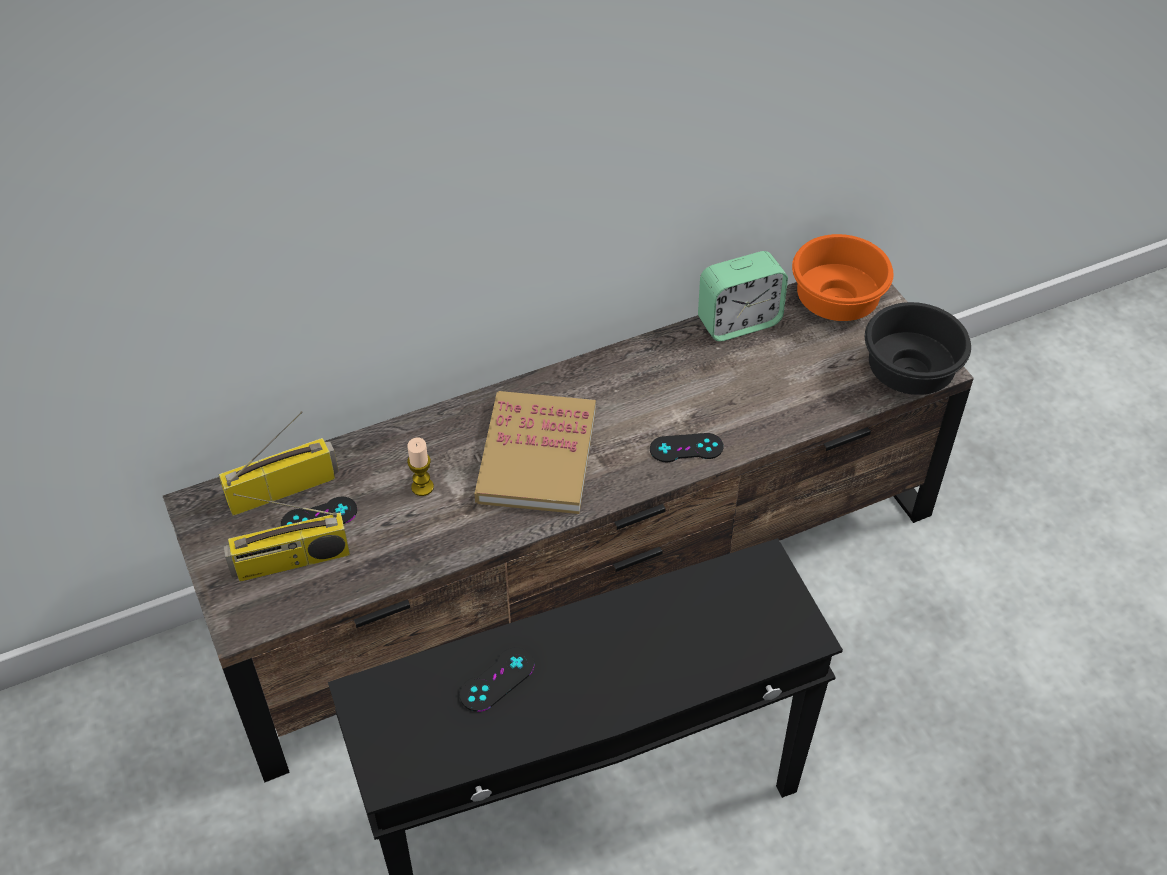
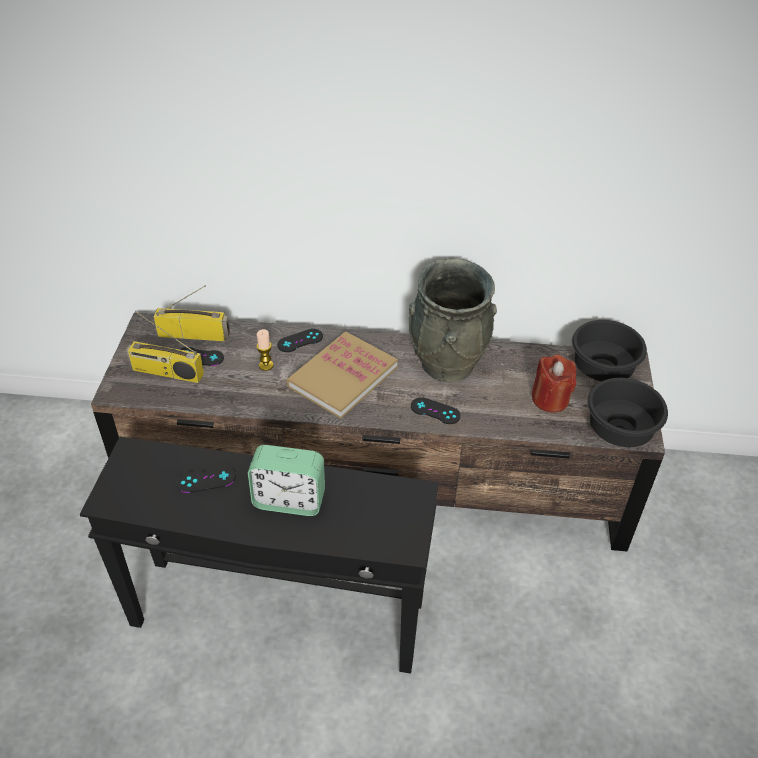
camera: 30 degrees right, 5 degrees down
alarm clock [698,251,788,342] -> alarm clock moved to [248,445,325,516]
orange bowl [792,234,894,321] -> black bowl [572,320,647,382]
none -> black game controller [277,329,323,352]
none -> grey vase [409,258,497,383]
none -> red candle [532,355,576,413]

